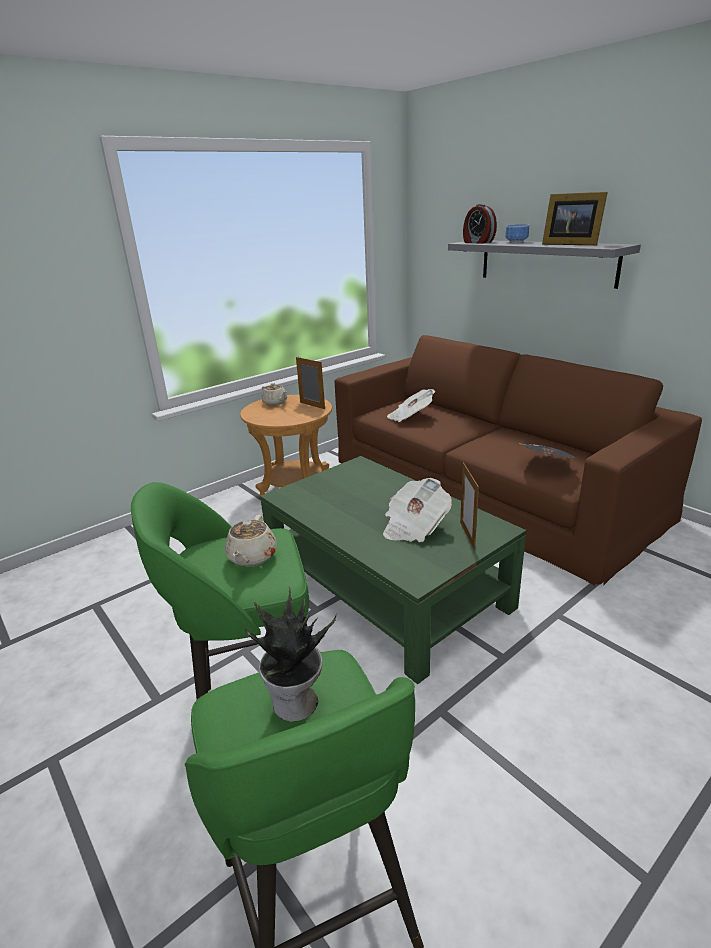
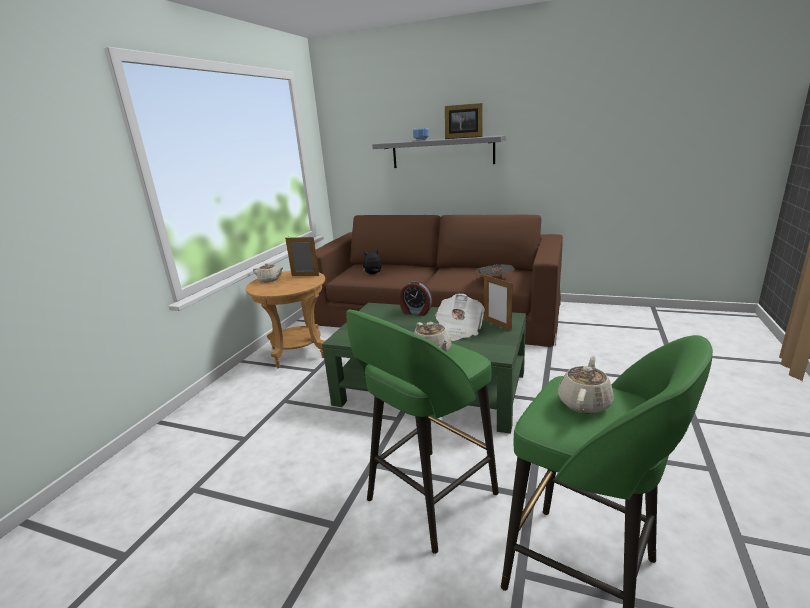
camera: 30 degrees left, 5 degrees down
potted plant [245,587,336,722] -> beige teapot [558,355,614,414]
newspaper [387,389,435,422] -> plush toy [363,249,382,274]
alarm clock [463,204,497,244] -> alarm clock moved to [400,281,433,316]

